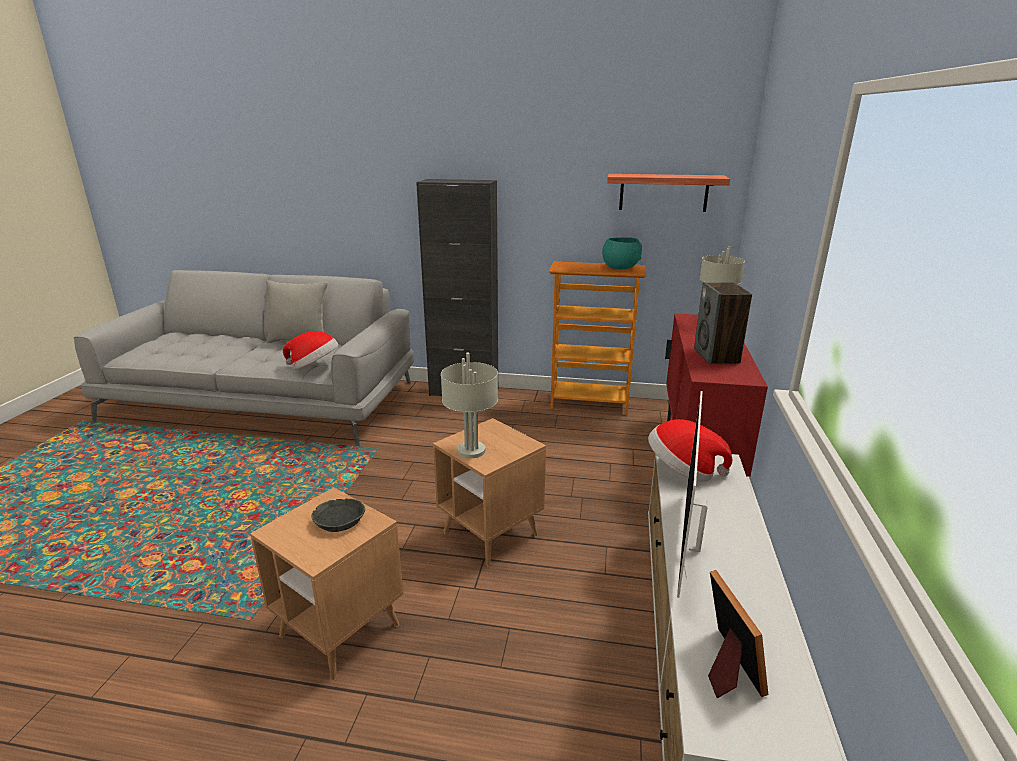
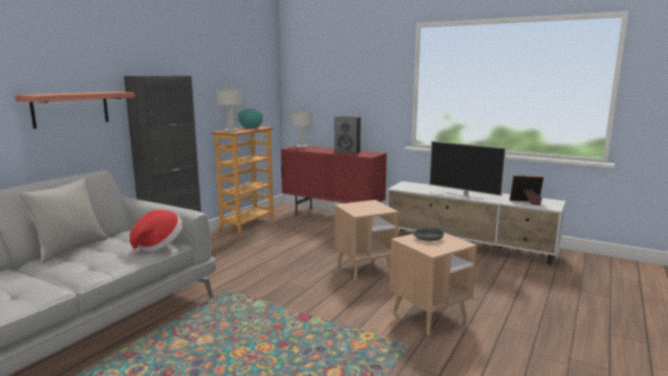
camera: 70 degrees left, 10 degrees down
grey table lamp [441,353,498,458] -> grey table lamp moved to [216,82,242,132]
shelf [607,174,730,212] -> shelf moved to [15,92,135,129]
hat [648,419,732,482] -> none

